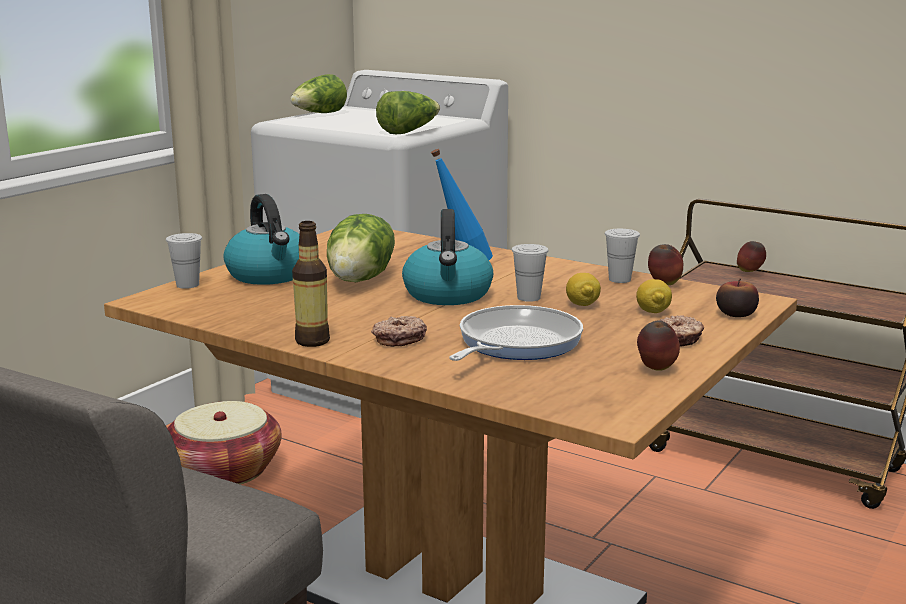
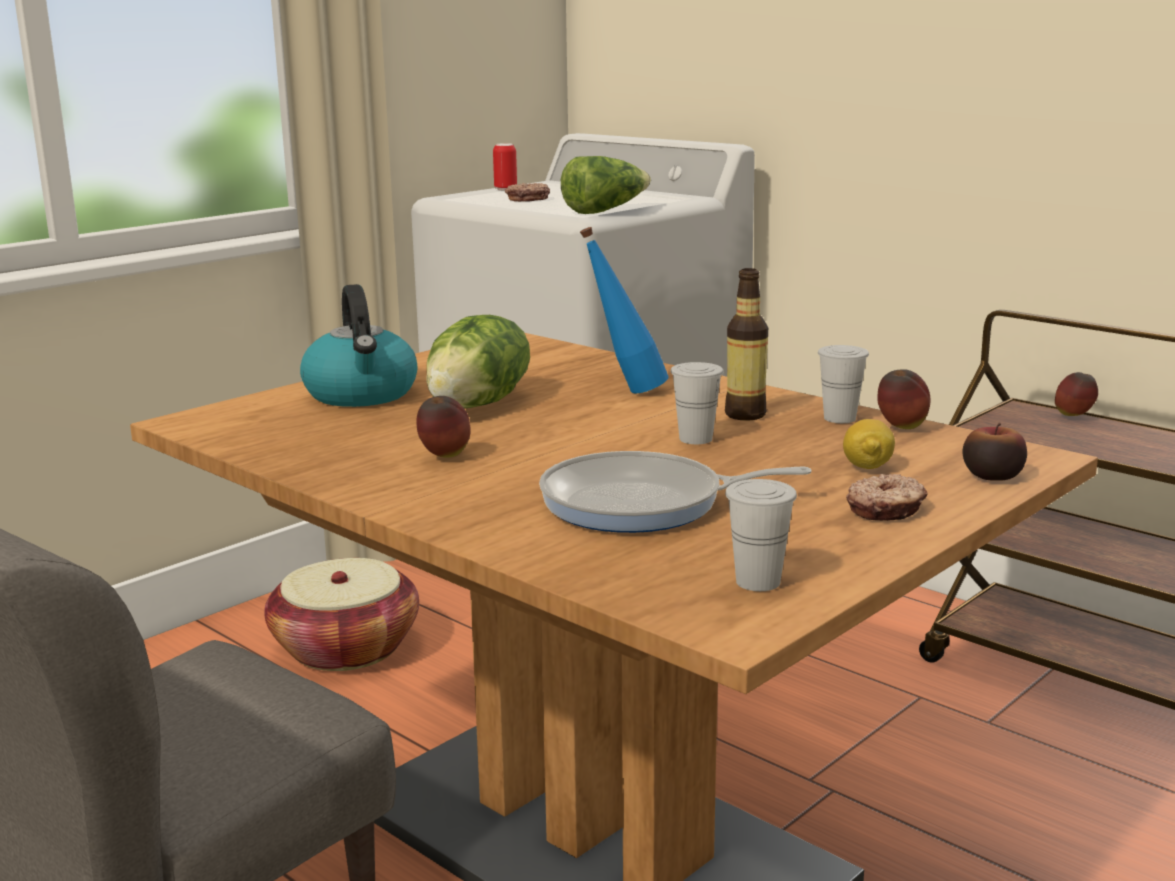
camera: 10 degrees right, 0 degrees up
white cup [166,233,202,289] -> white cup moved to [725,479,797,591]
lettuce [290,74,347,113] -> can [493,143,517,191]
bottle [292,221,330,347] -> bottle moved to [725,268,768,420]
donut [371,316,427,347] -> donut moved to [505,183,550,202]
kettle [402,209,493,305] -> none
frying pan [449,305,583,361] -> frying pan turned 135 degrees counterclockwise [539,451,812,533]
lemon [566,273,601,306] -> none
apple [637,320,680,371] -> apple moved to [416,396,471,458]

